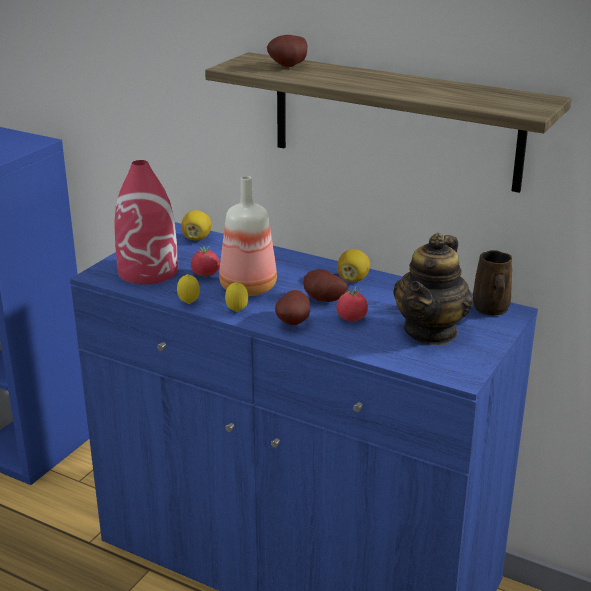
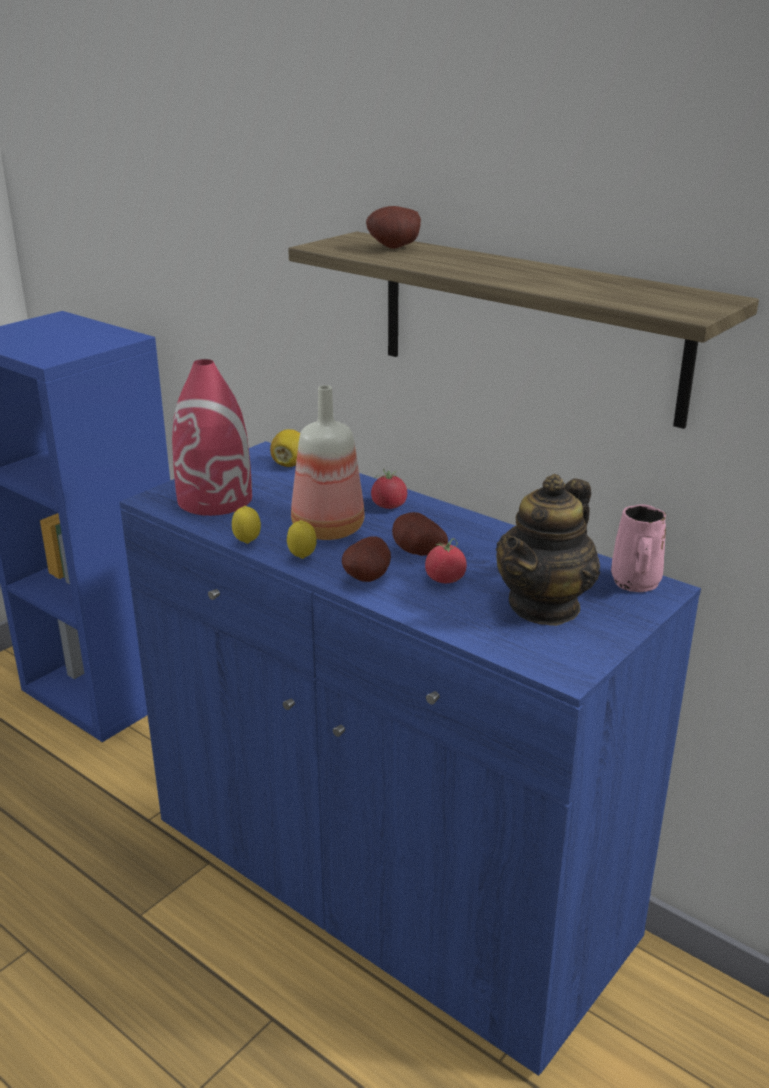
camera: 10 degrees right, 0 degrees up
tomato [191,245,220,277] -> tomato moved to [371,468,407,509]
lemon [337,249,370,282] -> none
brown mug [473,250,512,315] -> pink mug [611,504,666,592]

